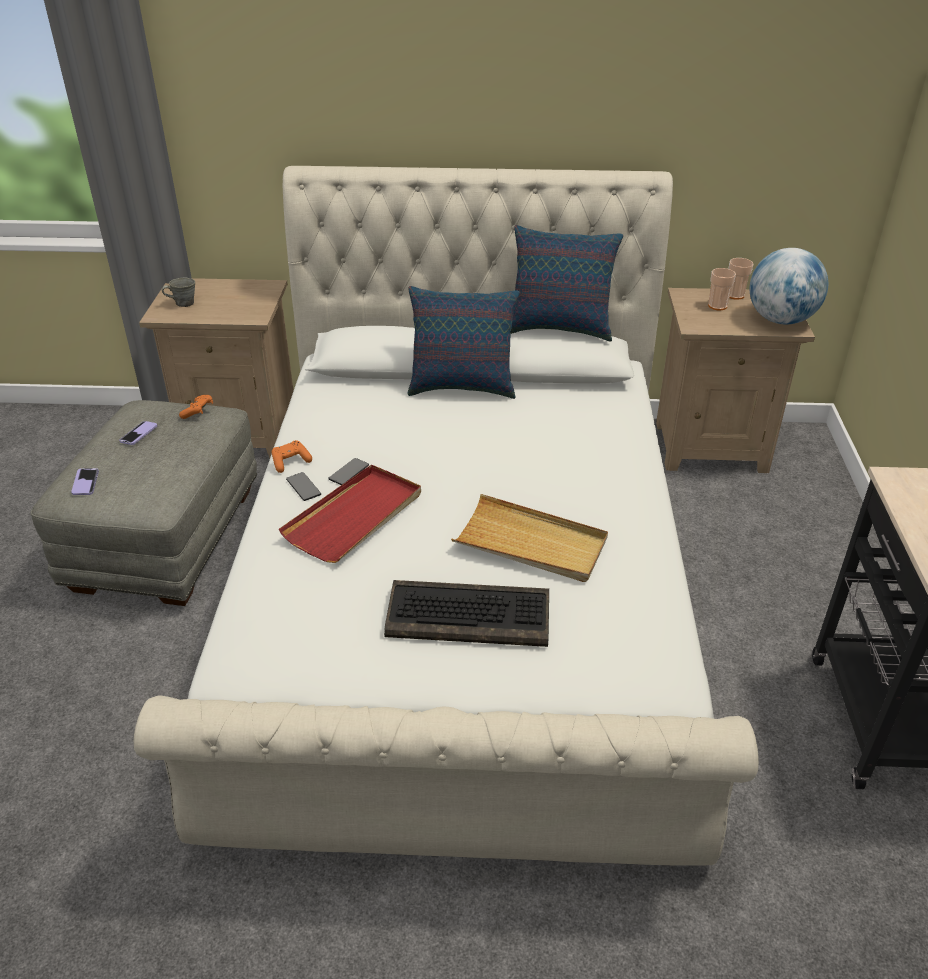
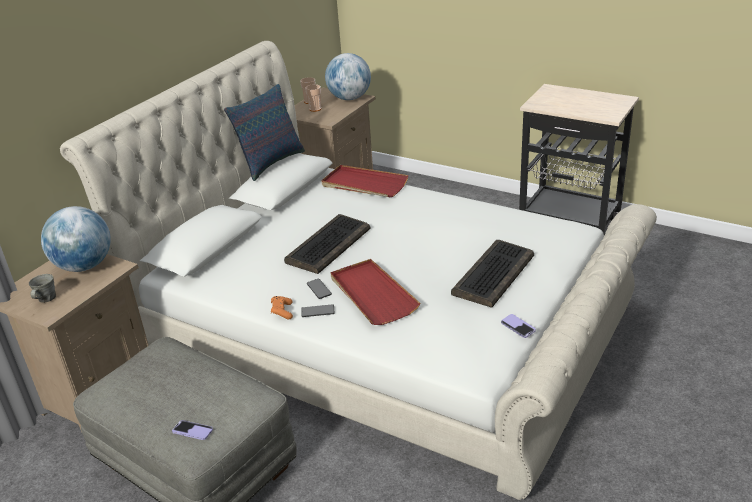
camera: 60 degrees left, 5 degrees down
phone [119,421,158,445] -> phone moved to [501,314,536,338]
orange game controller [179,395,213,419] -> none
blue pillow [408,286,520,399] -> none
beige tray [451,494,608,582] -> none
none -> globe [41,206,111,272]
none -> keyboard [284,214,371,274]
none -> red tray [321,165,408,197]

